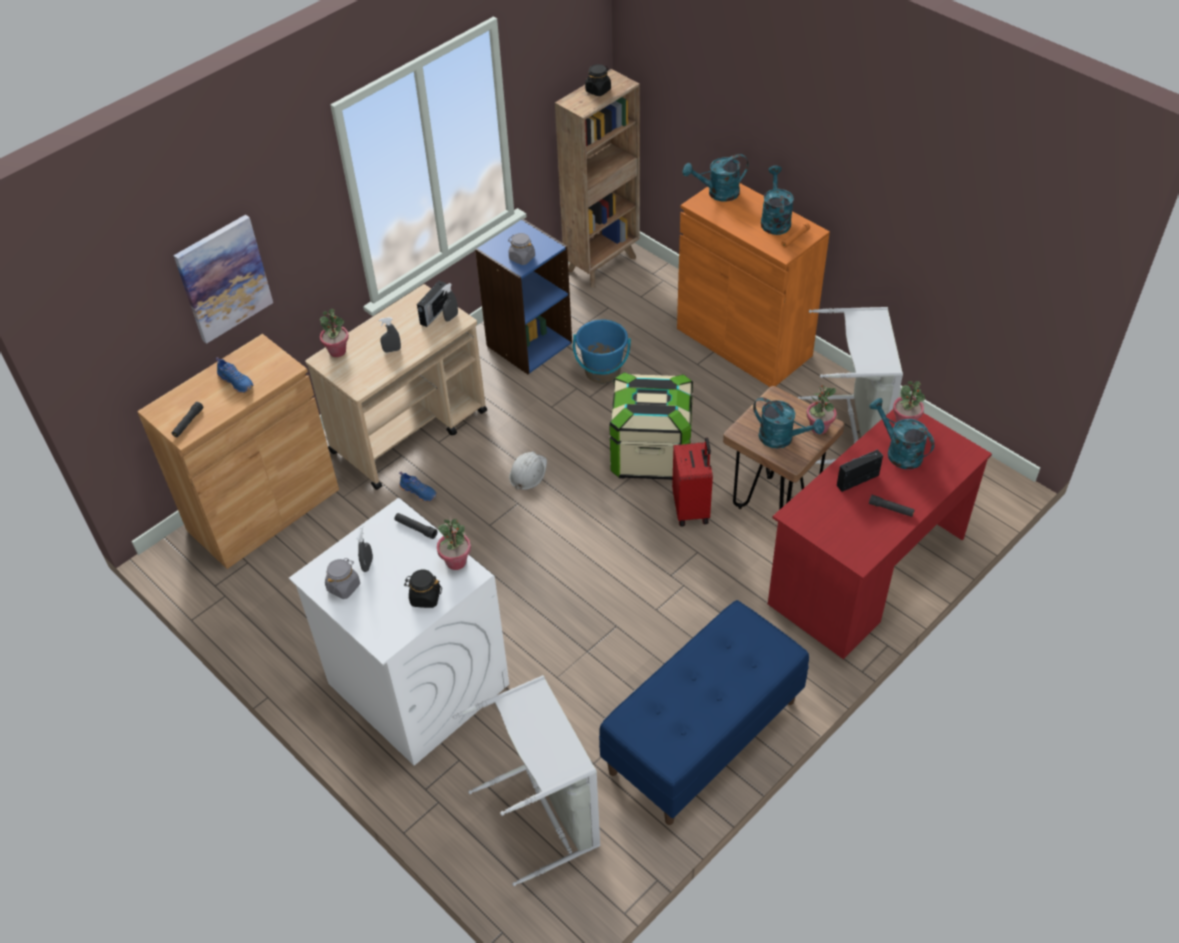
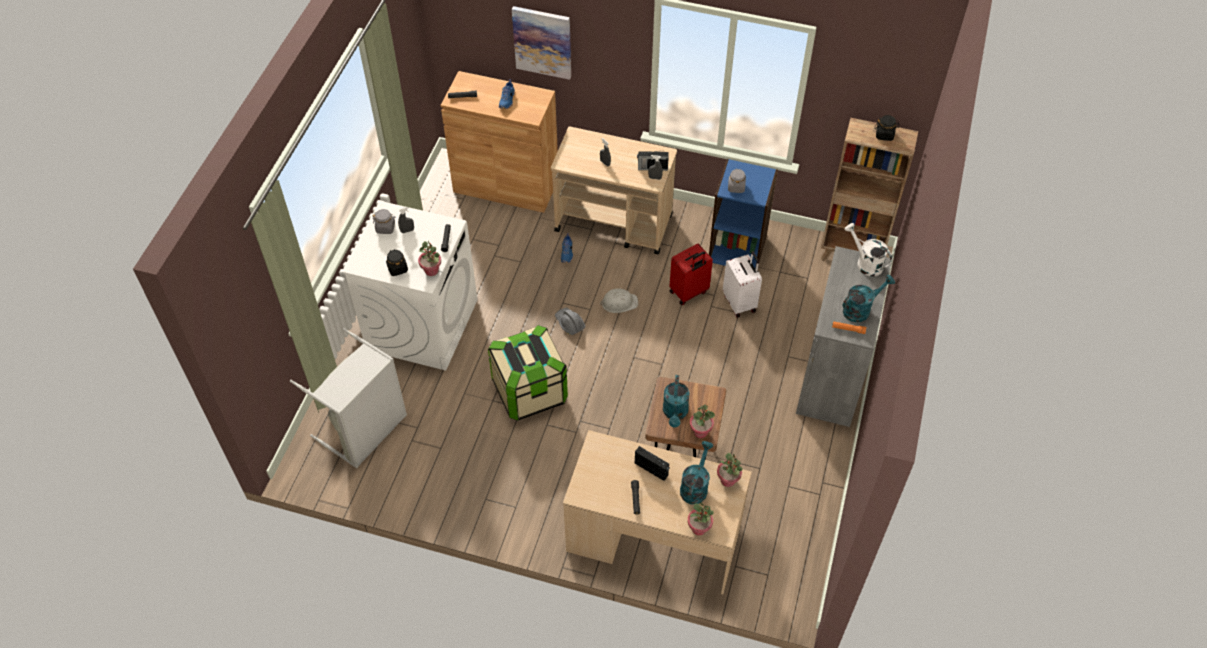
camera: 60 degrees right, 5 degrees up
potted plant [320,309,349,357] -> potted plant moved to [688,502,714,536]
blue bucket [573,320,631,383] -> white suitcase [723,252,762,318]
blue bench [599,600,809,825] -> none
storage box [609,372,693,480] -> storage box moved to [488,325,568,421]
red suitcase [672,437,713,527] -> red suitcase moved to [669,244,713,305]
orange cabinet [677,183,830,387] -> grey cabinet [796,246,892,427]
turquoise watering can [683,154,749,202] -> white watering can [845,223,892,276]
red desk [768,410,992,659] -> beige desk [563,430,752,594]
grey laundry basket [797,307,903,464] -> none
none -> grey hard hat [555,308,585,335]

